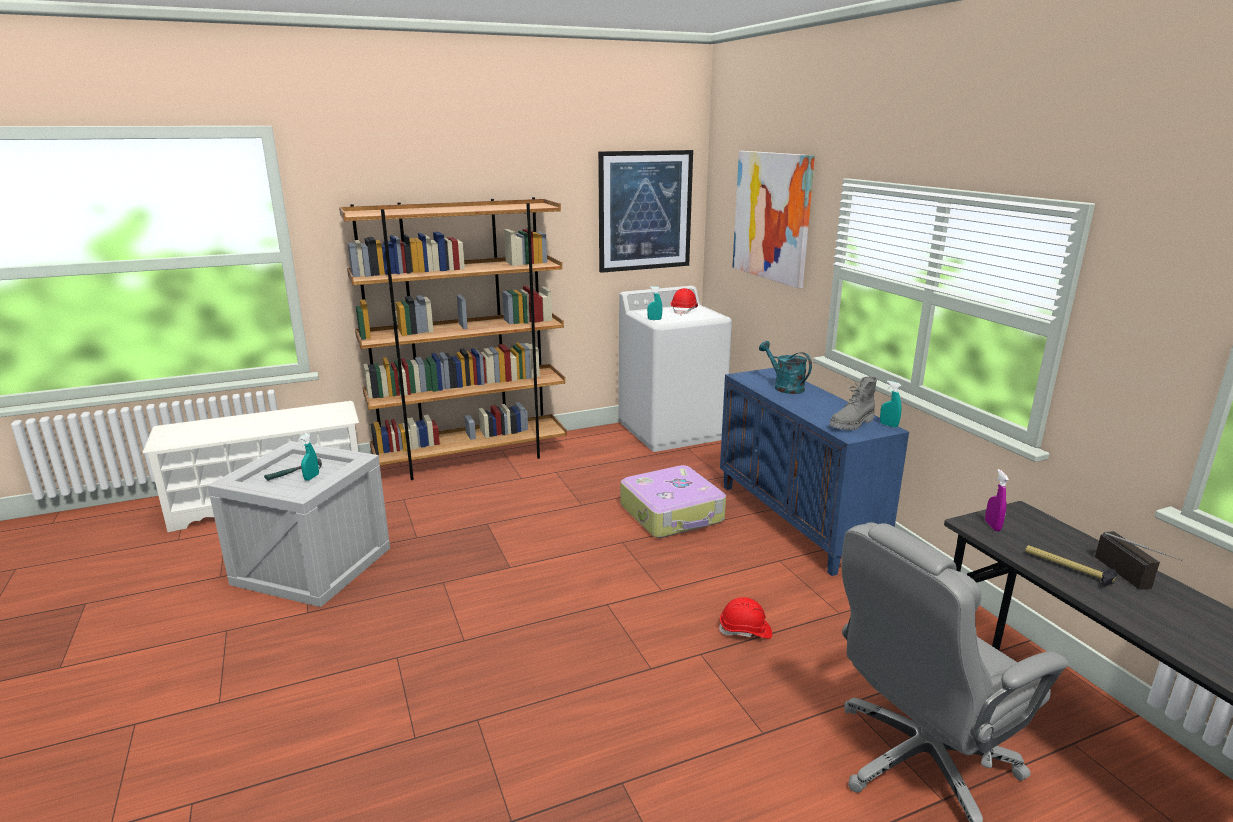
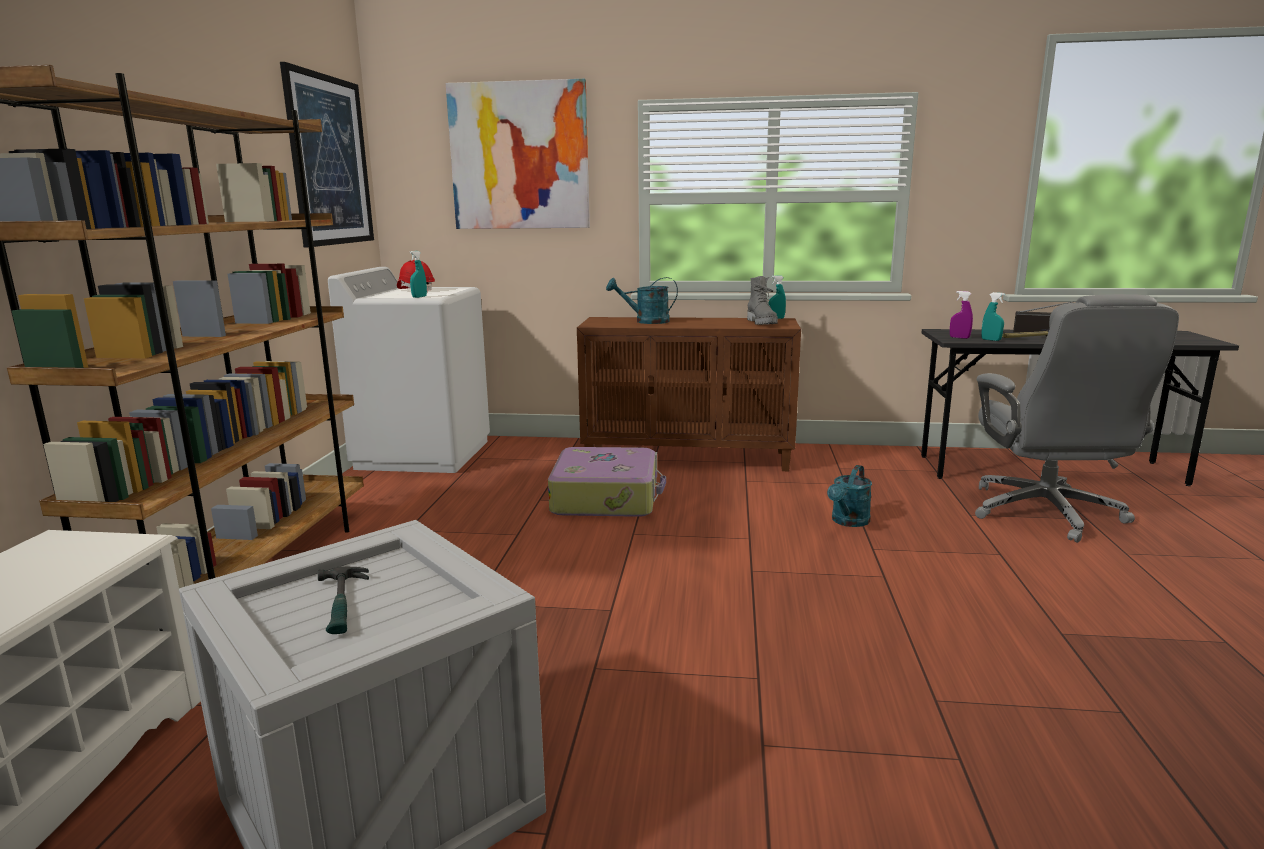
camera: 60 degrees left, 5 degrees down
turquoise spray bottle [299,434,319,481] -> turquoise spray bottle moved to [982,292,1005,341]
red hard hat [718,597,772,639] -> turquoise watering can [827,465,872,527]
blue cabinet [720,368,909,576] -> brown cabinet [577,317,801,471]

